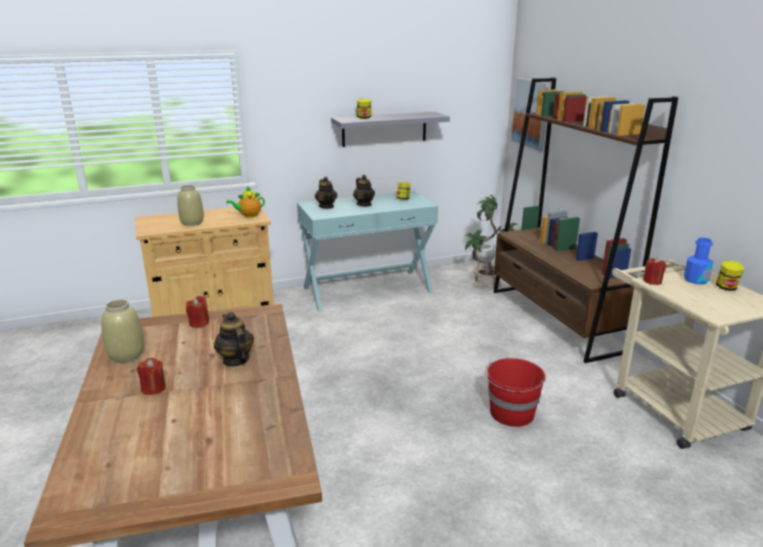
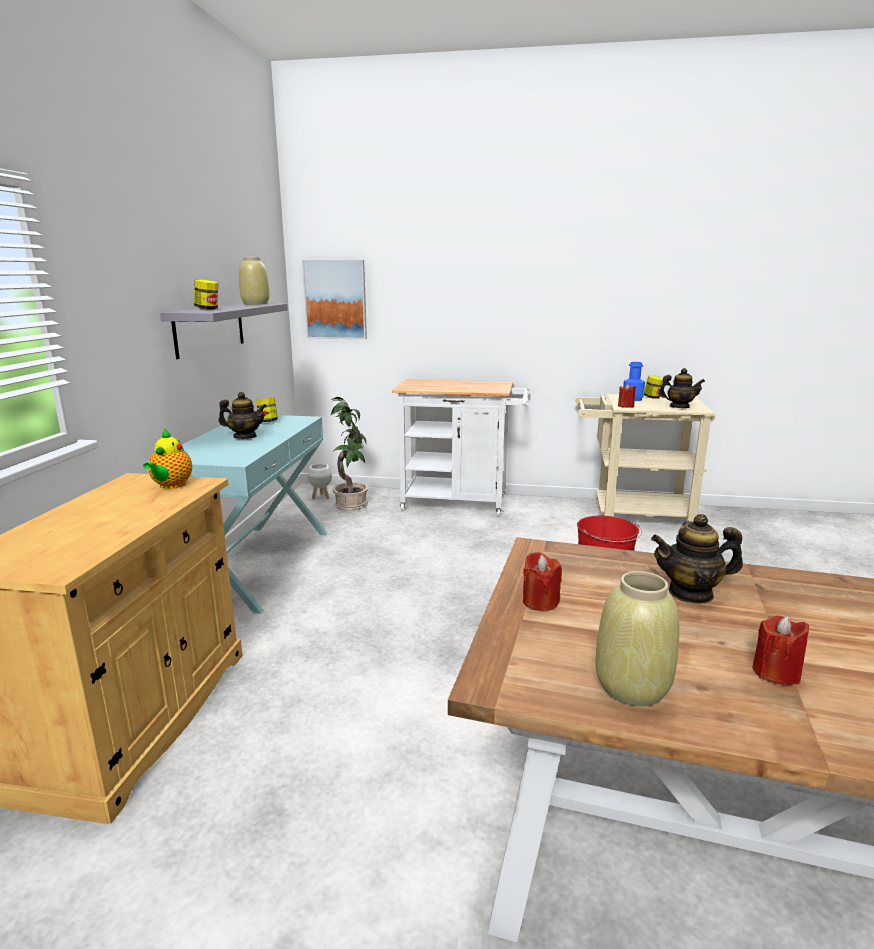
camera: 60 degrees left, 5 degrees down
beige vase [177,185,204,226] -> beige vase moved to [239,257,270,305]
teapot [315,177,337,209] -> teapot moved to [659,368,705,408]
brown bookcase [494,77,678,363] -> white cart [392,379,530,516]

